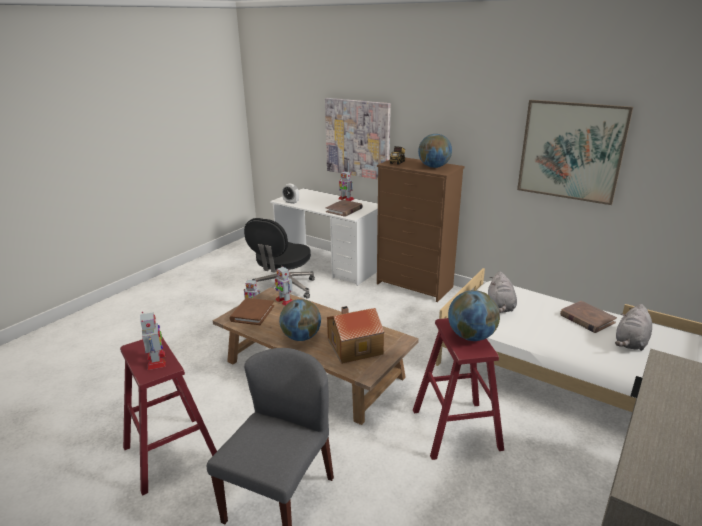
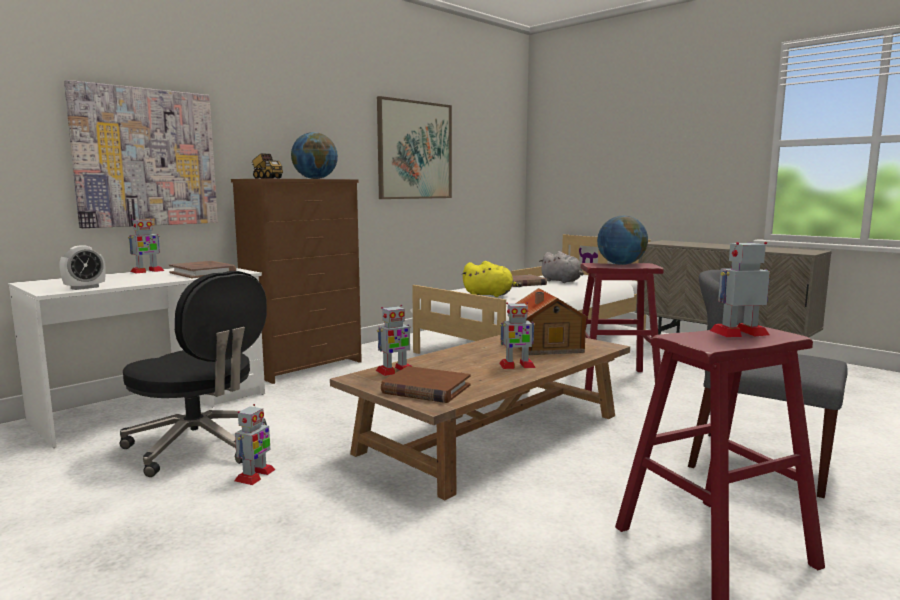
camera: 80 degrees left, 15 degrees down
globe [279,299,321,341] -> toy robot [499,302,535,369]
grey plush toy [488,271,517,313] -> yellow plush toy [462,261,522,297]

